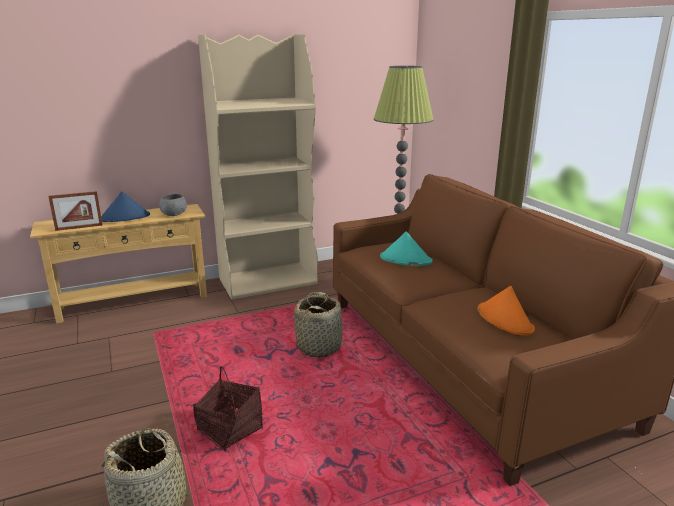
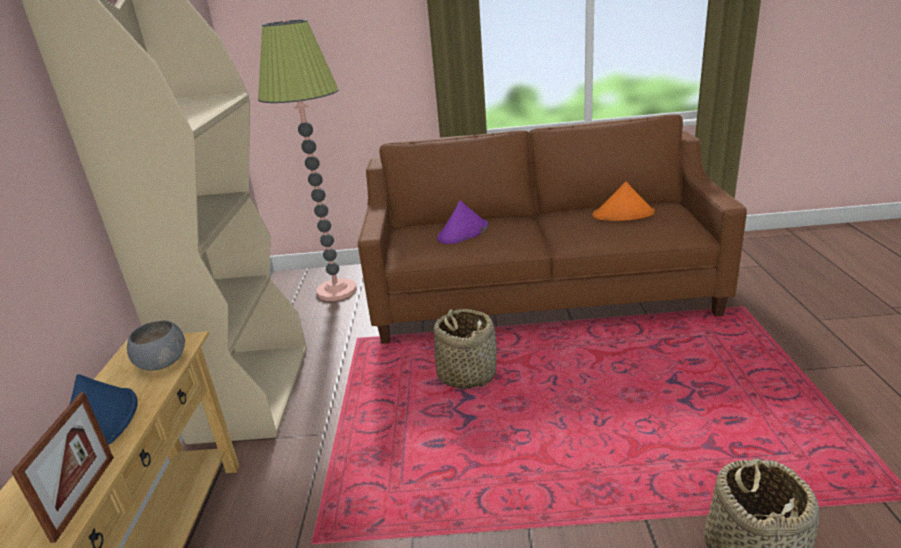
camera: 65 degrees left, 5 degrees up
basket [193,367,263,452] -> none
turquoise hat [380,232,433,266] -> purple hat [437,200,488,244]

